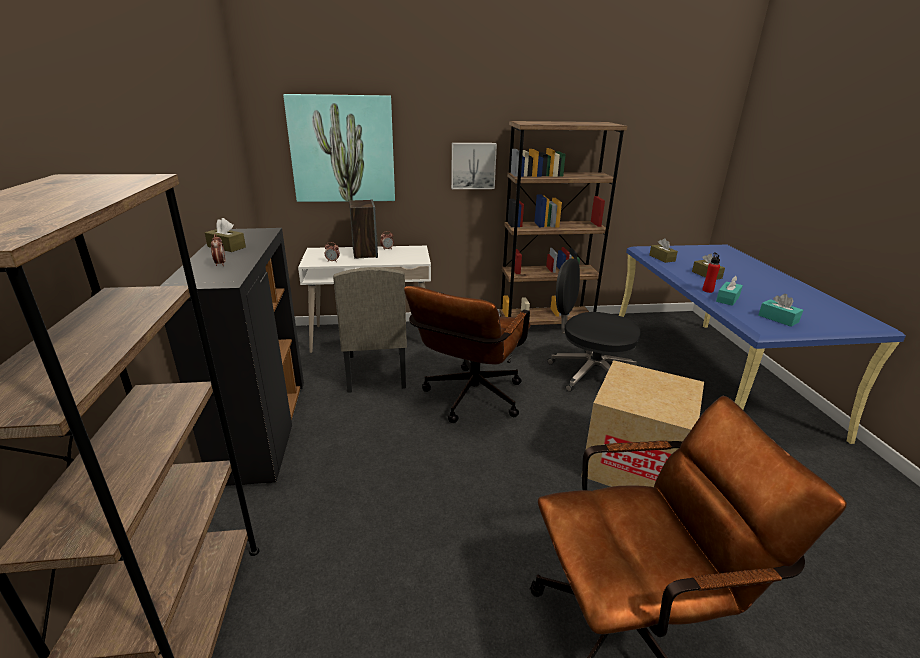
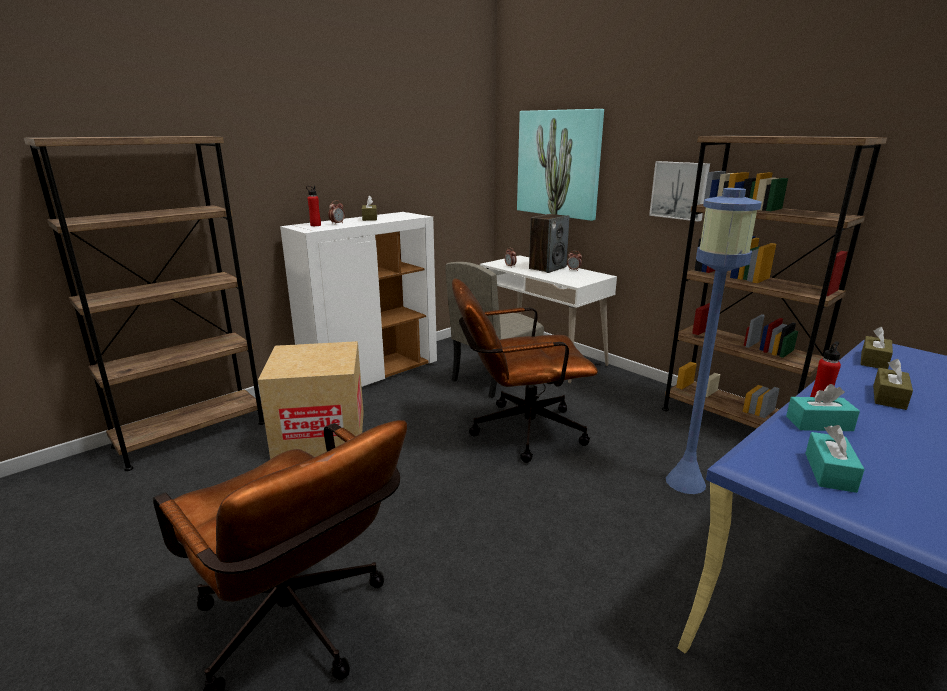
camera: 55 degrees right, 5 degrees down
black cabinet [160,228,304,486] -> white cabinet [280,212,437,387]
black office chair [547,258,640,392] -> blue floor lamp [666,188,762,494]
cardboard box [581,360,704,487] -> cardboard box moved to [258,341,364,459]
none -> red bottle [306,186,321,226]

